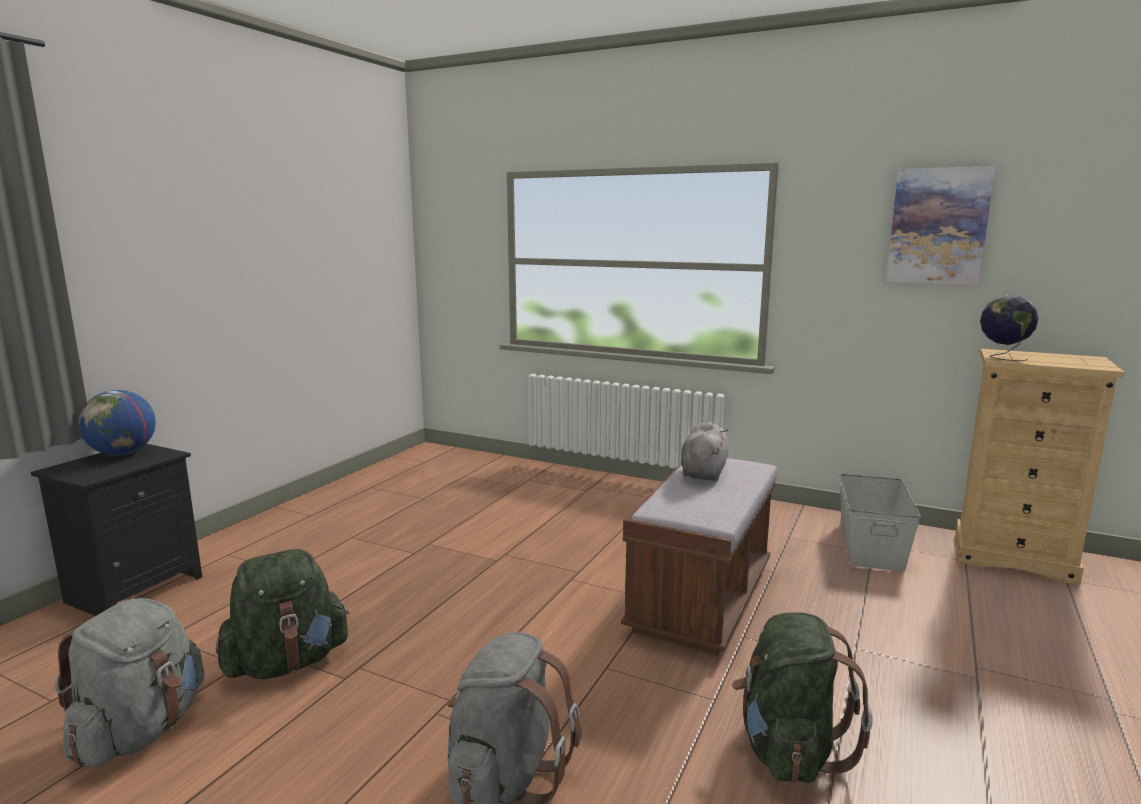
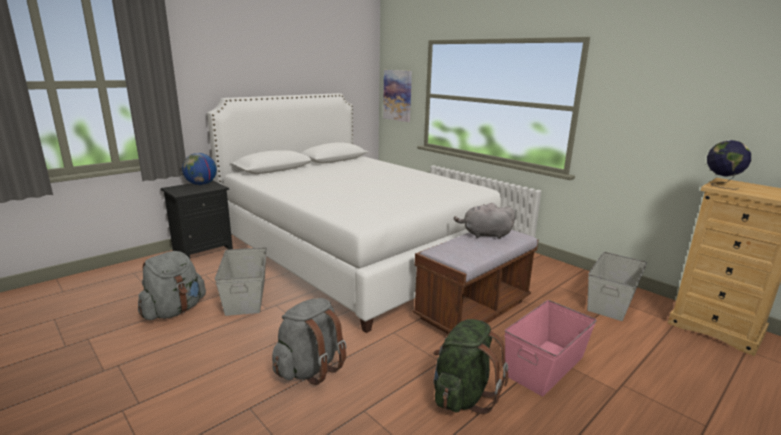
camera: 20 degrees right, 5 degrees up
green backpack [216,549,350,679] -> grey storage box [215,247,267,316]
grey plush toy [681,422,729,481] -> grey plush toy turned 120 degrees counterclockwise [454,203,515,239]
picture [886,166,995,285] -> picture moved to [383,70,412,122]
none -> white bed [207,93,501,333]
none -> pink storage box [504,300,597,396]

